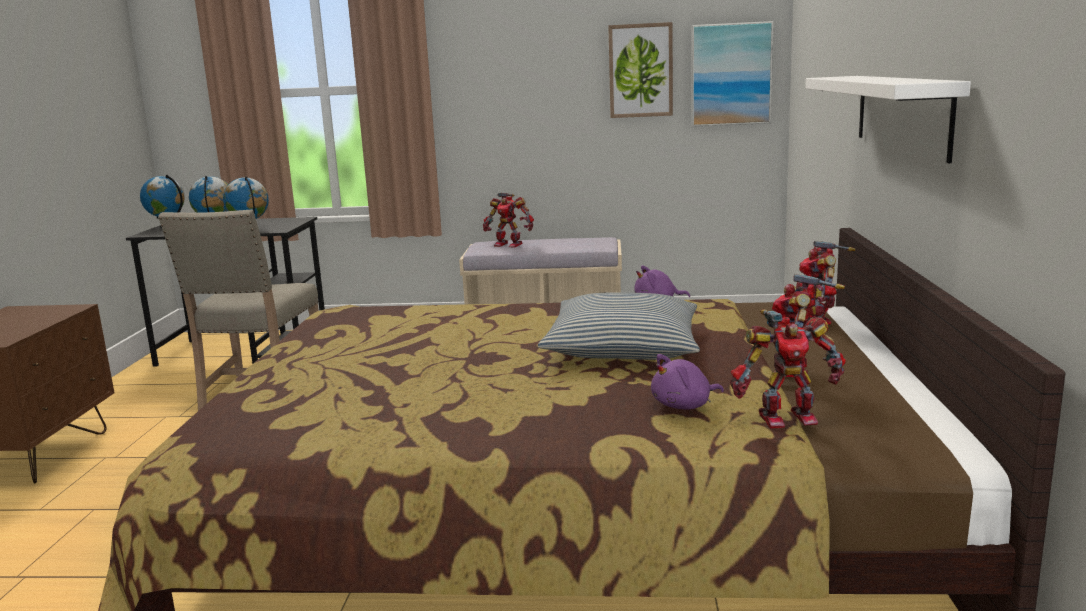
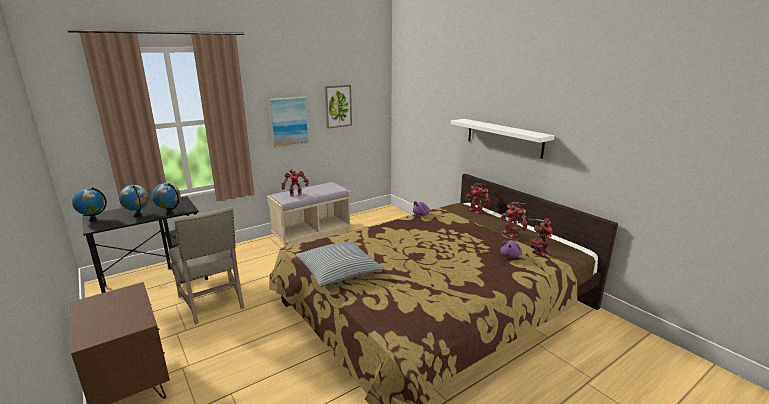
camera: 40 degrees left, 5 degrees up
pillow [538,292,700,360] -> pillow moved to [295,241,385,286]
picture [691,21,774,127] -> picture moved to [268,96,309,148]

